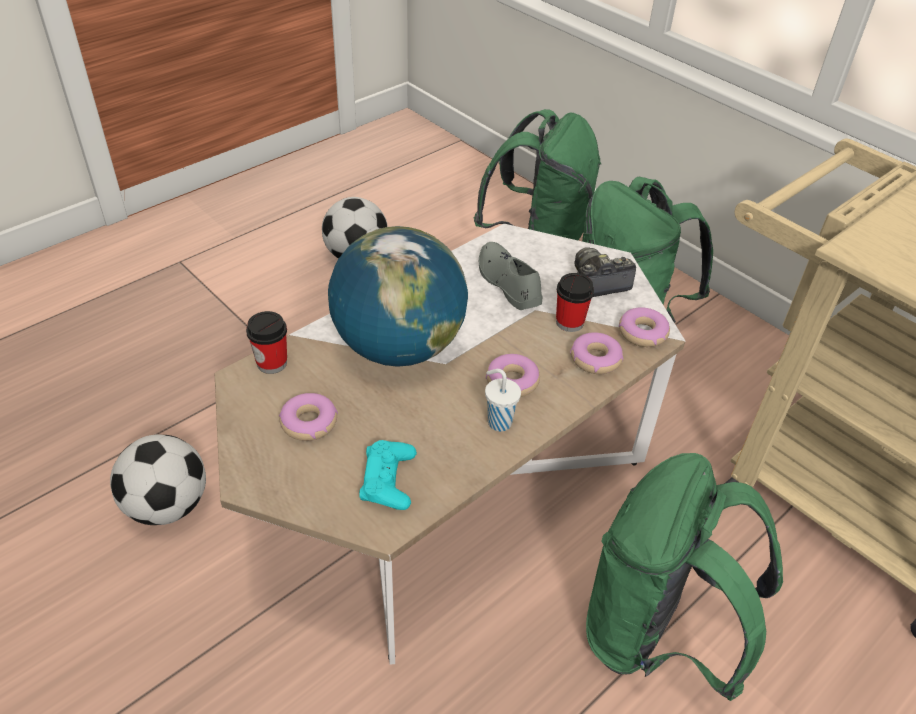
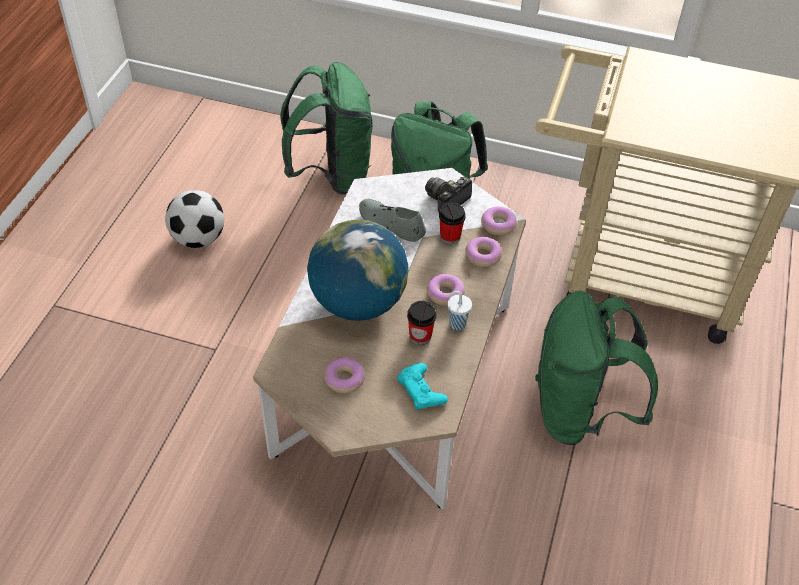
camera: 30 degrees left, 5 degrees up
football [110,434,206,525] -> none
cup [246,311,287,374] -> cup moved to [407,301,436,345]

